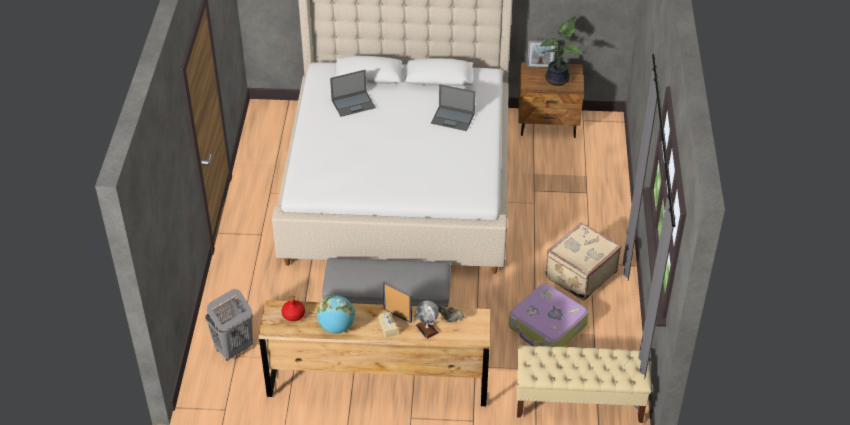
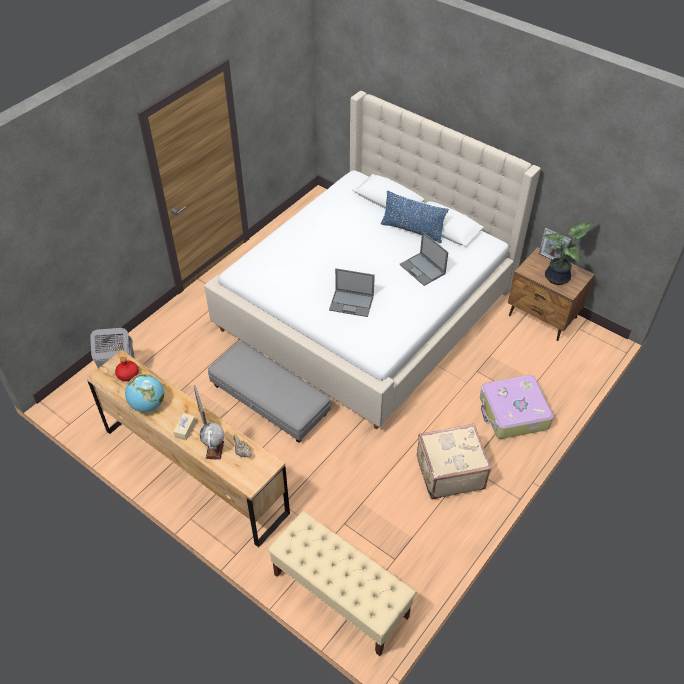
camera: 35 degrees right, 5 degrees up
laptop [330,70,376,117] -> laptop moved to [329,268,375,317]
suitcase [509,283,589,347] -> suitcase moved to [480,375,554,439]
none -> blue pillow [381,191,449,243]

